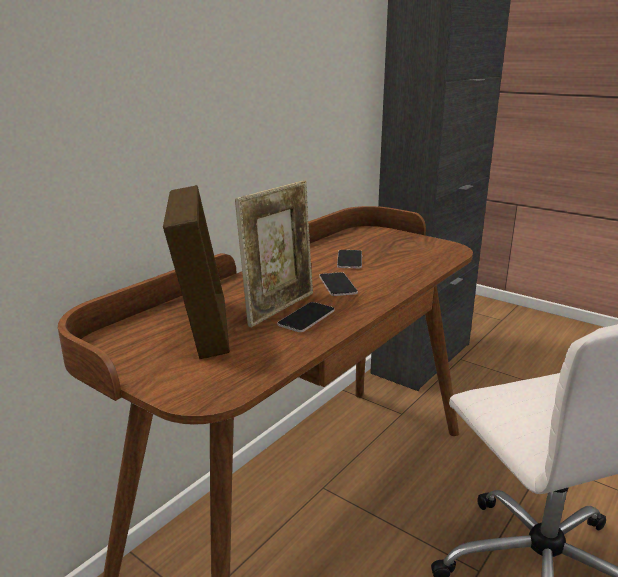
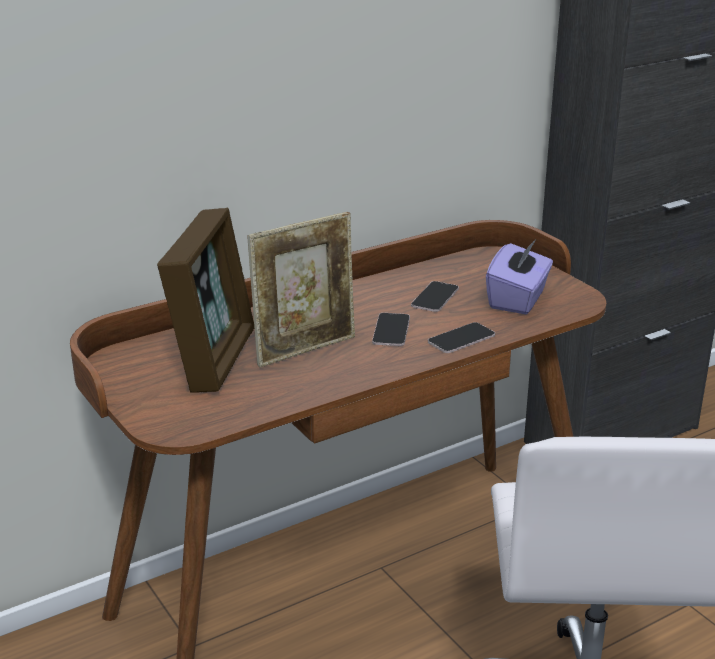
camera: 20 degrees right, 5 degrees up
phone [277,302,334,332] -> phone moved to [428,322,495,353]
none -> purple tissue box [486,238,553,314]

